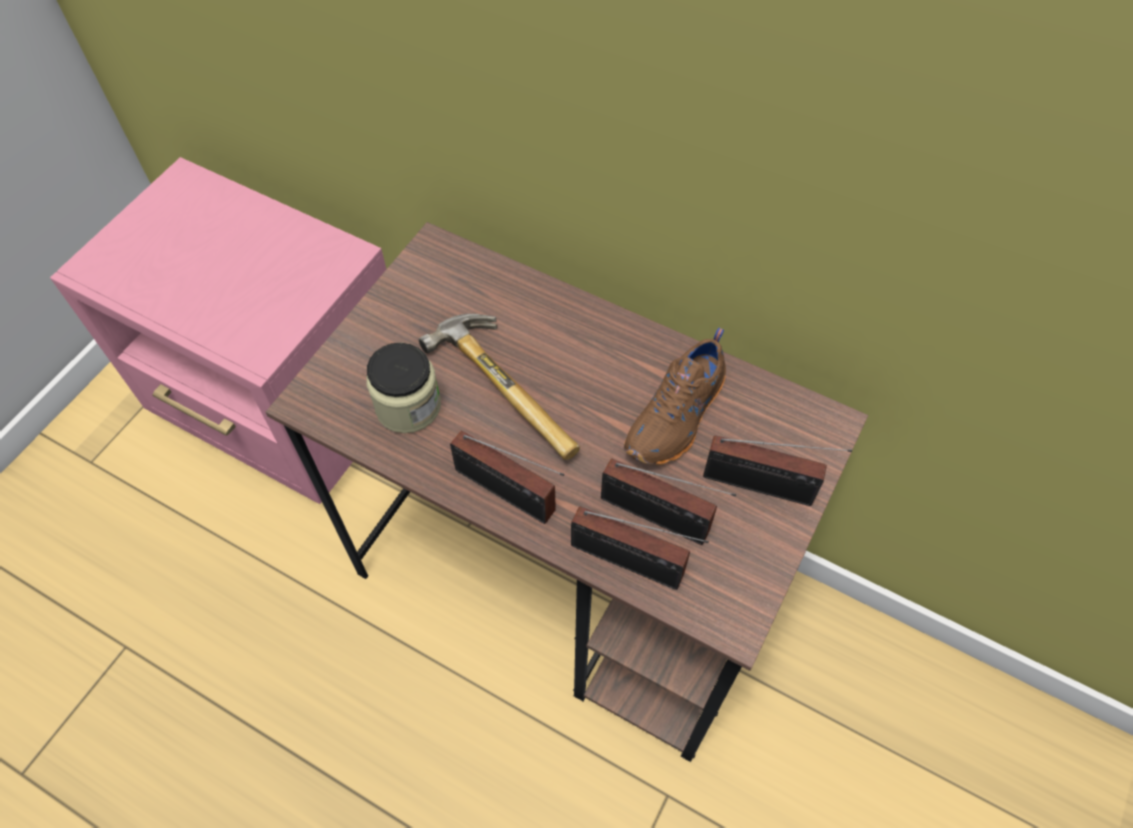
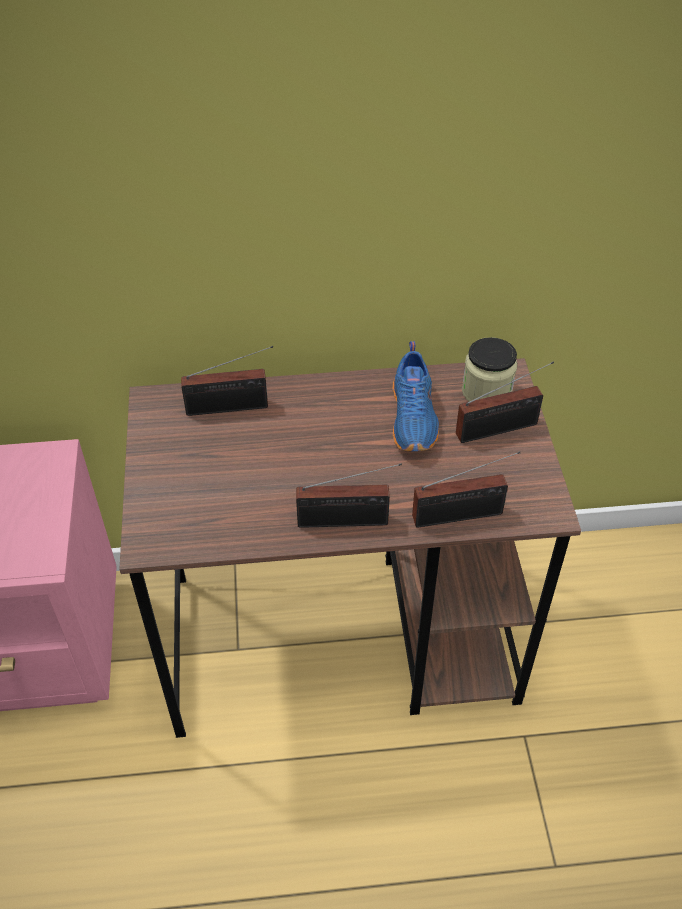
camera: 35 degrees left, 10 degrees down
jar [366,342,441,433] -> jar moved to [462,337,518,402]
hammer [419,314,580,460] -> none
radio [601,459,736,545] -> radio moved to [181,346,273,416]
brown shoe [624,327,726,465] -> blue shoe [392,341,439,451]

